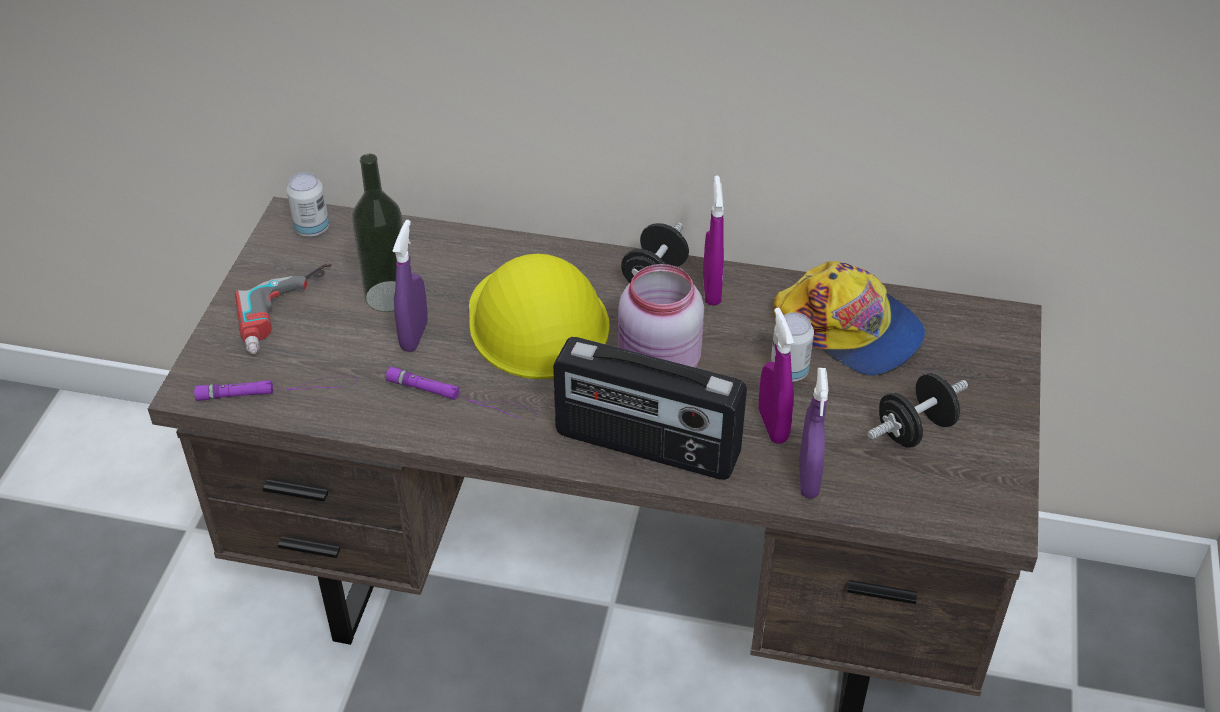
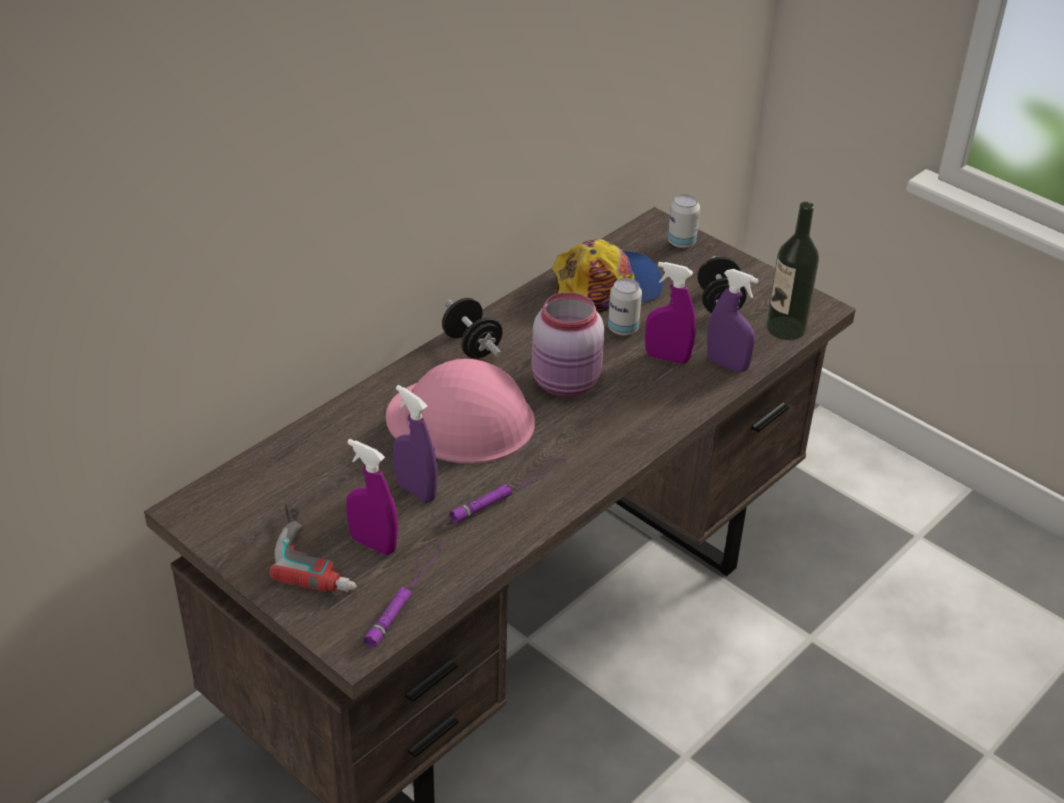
camera: 60 degrees left, 5 degrees down
can [287,172,329,237] -> can moved to [668,194,700,248]
bottle [352,154,403,312] -> bottle moved to [766,202,819,340]
yellow hard hat [469,254,610,379] -> pink hard hat [386,359,535,464]
radio [553,337,747,480] -> none
purple spray bottle [703,175,724,306] -> purple spray bottle moved to [346,439,398,555]

